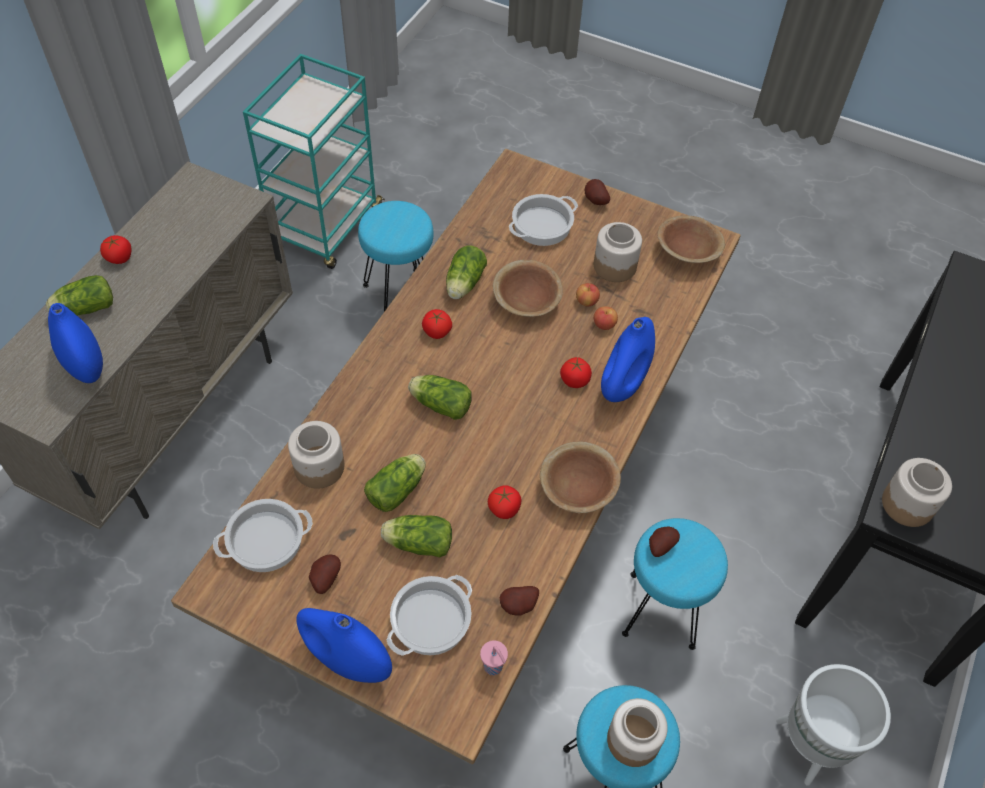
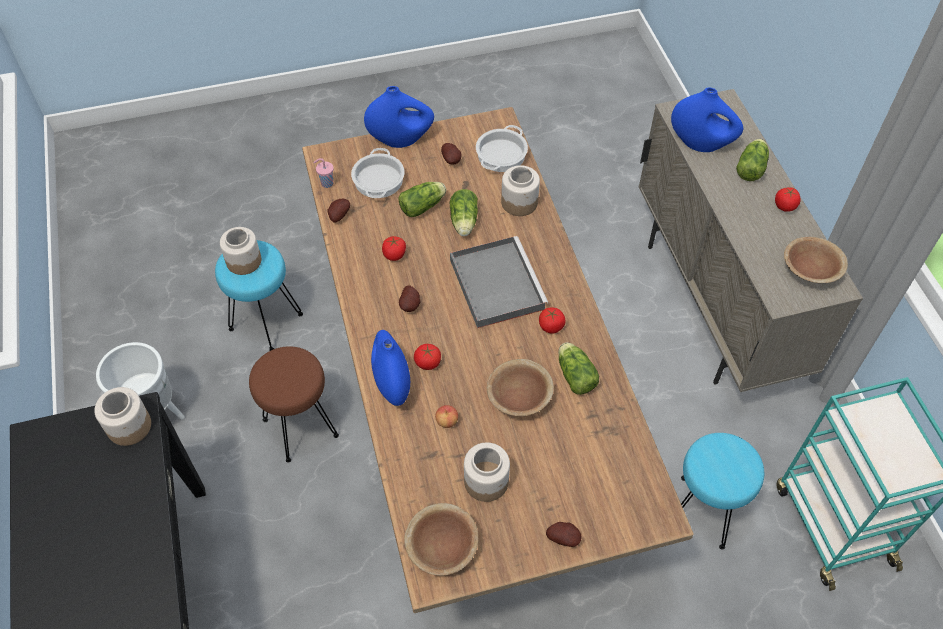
camera: 140 degrees right, 0 degrees up
lettuce [408,375,472,420] -> grey tray [450,236,548,328]
cooking pot [509,194,578,246] -> none
brown bowl [540,441,621,513] -> brown bowl moved to [784,237,848,283]
apple [576,283,600,306] -> none
turquoise stool [622,518,728,650] -> brown stool [249,346,339,463]
potato [649,527,680,557] -> potato moved to [399,285,420,312]

